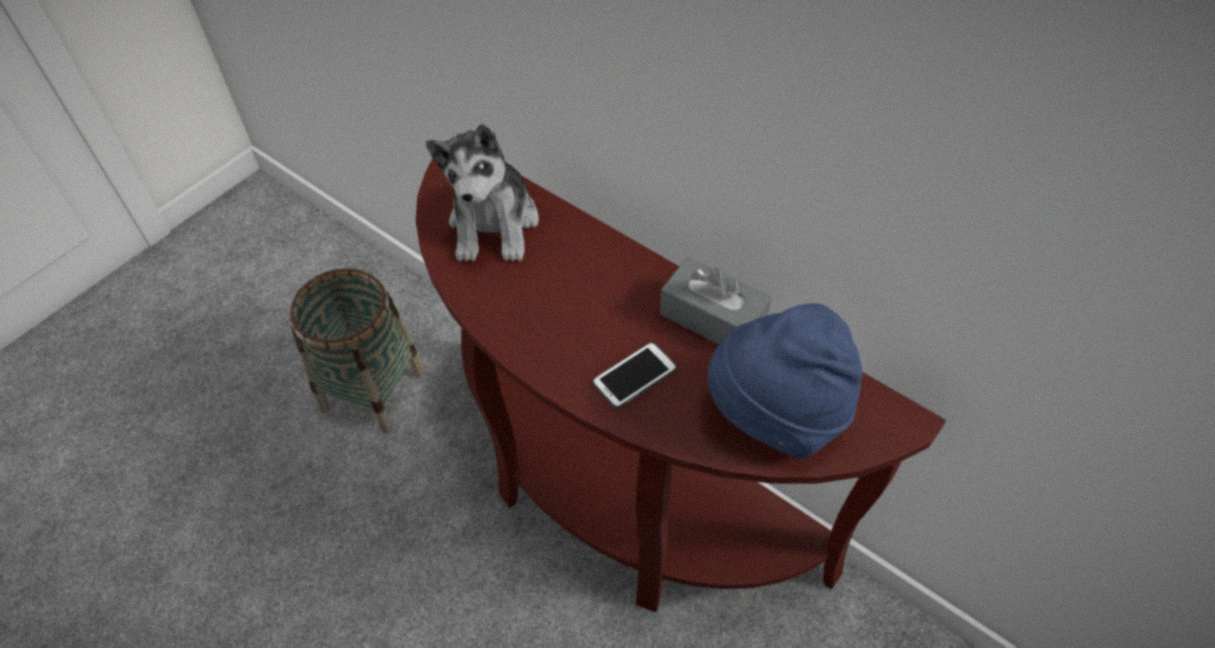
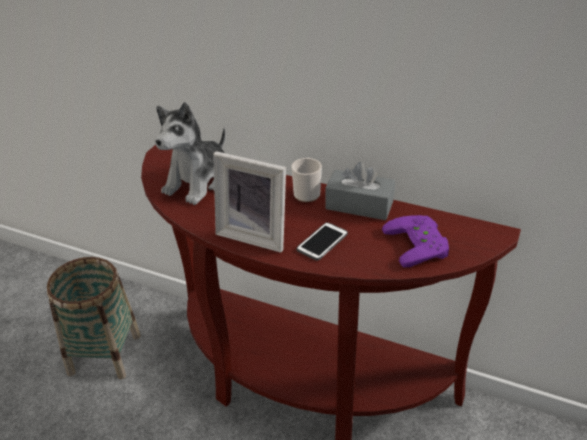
camera: 15 degrees left, 15 degrees down
plush toy [425,124,539,262] -> plush toy turned 45 degrees clockwise [155,102,225,205]
blue hat [708,303,863,459] -> purple game controller [382,215,449,268]
none -> picture frame [213,151,286,253]
none -> mug [292,158,322,202]

